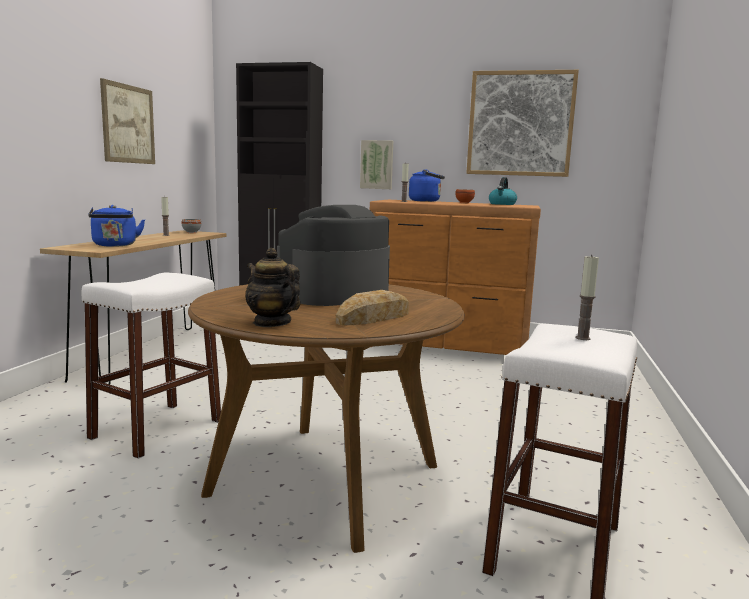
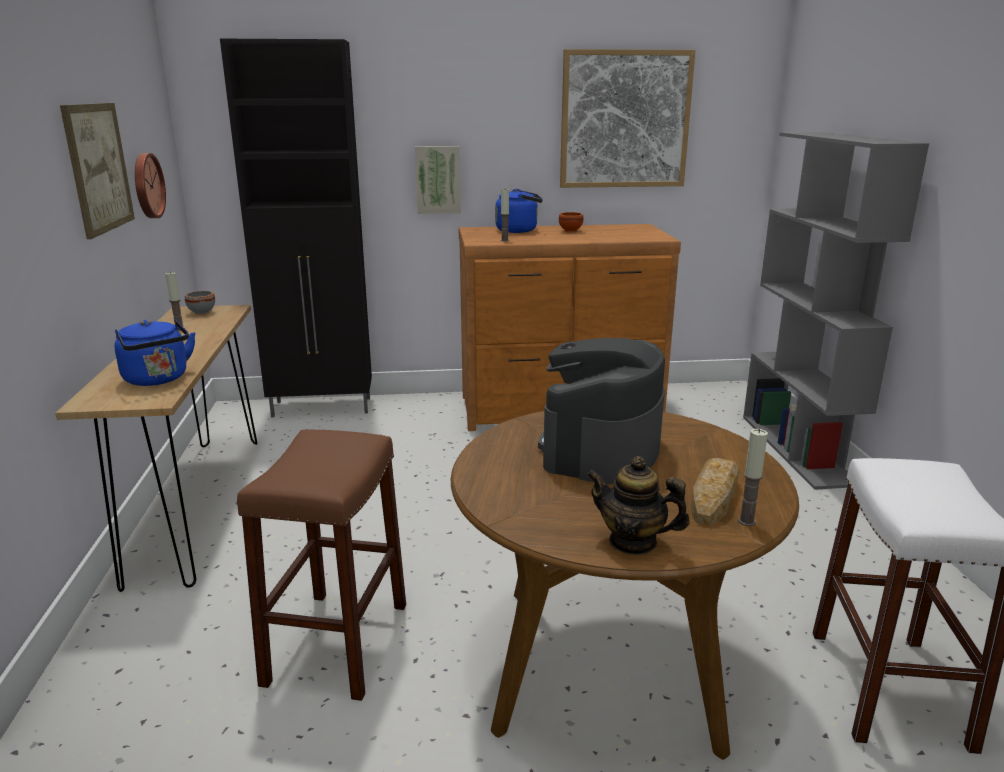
camera: 20 degrees left, 10 degrees up
white stool [81,272,221,459] -> brown stool [237,430,406,701]
kettle [489,177,517,205] -> none
candle [576,255,599,340] -> candle moved to [738,429,768,526]
none -> wall clock [135,153,166,218]
none -> grey bookcase [743,132,929,490]

